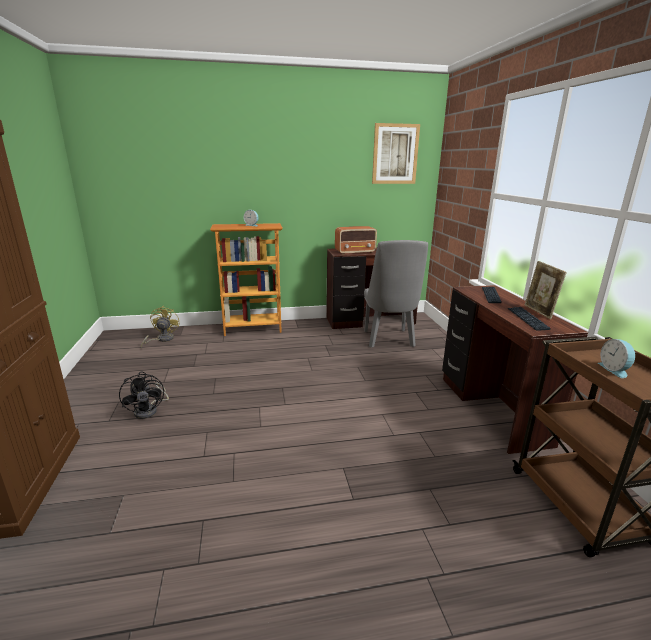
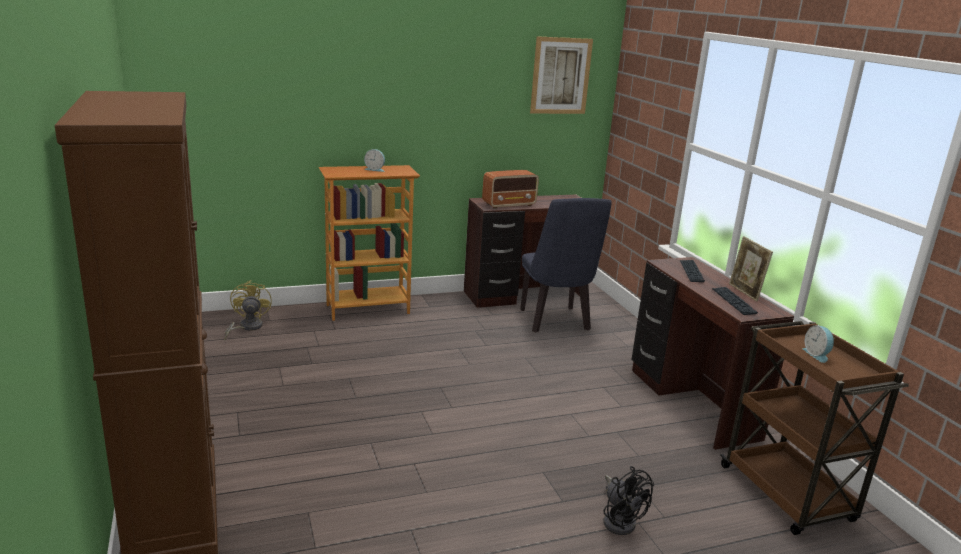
camera: 10 degrees left, 0 degrees up
black fan [119,371,169,419] -> black fan moved to [603,466,654,535]
grey chair [364,240,428,348] -> blue chair [520,198,612,332]

